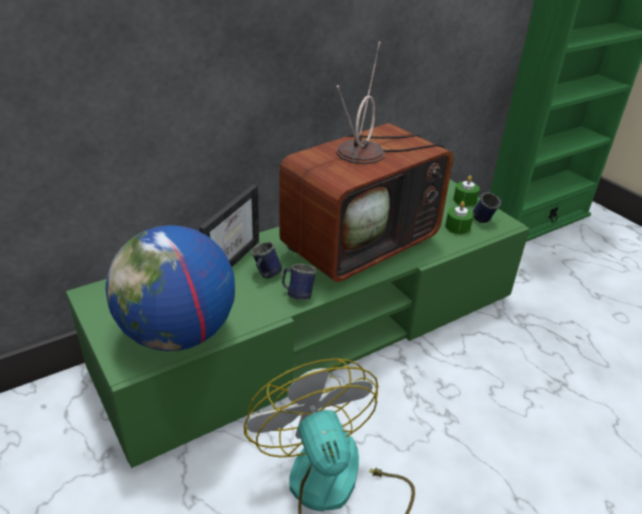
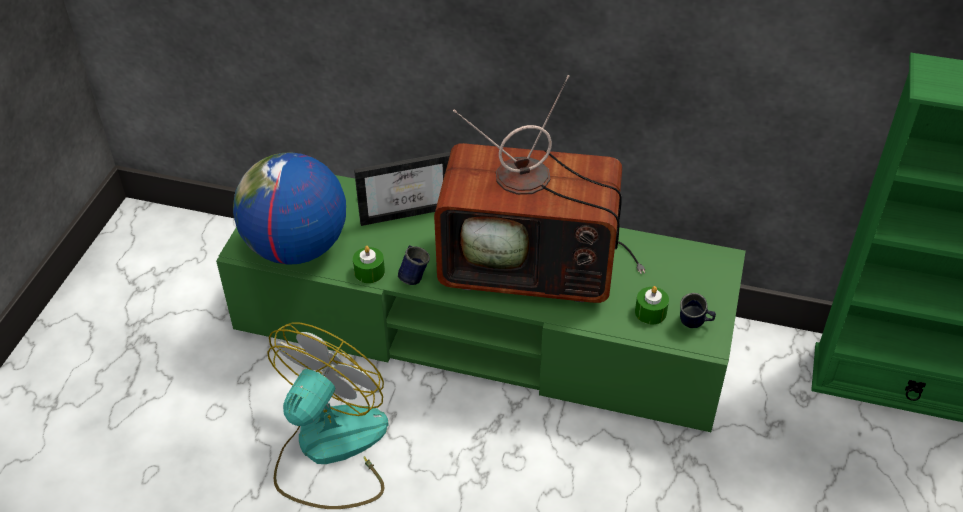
camera: 50 degrees right, 10 degrees up
blue mug [251,242,282,278] -> none
green candle [453,176,480,207] -> green candle moved to [353,246,385,283]

